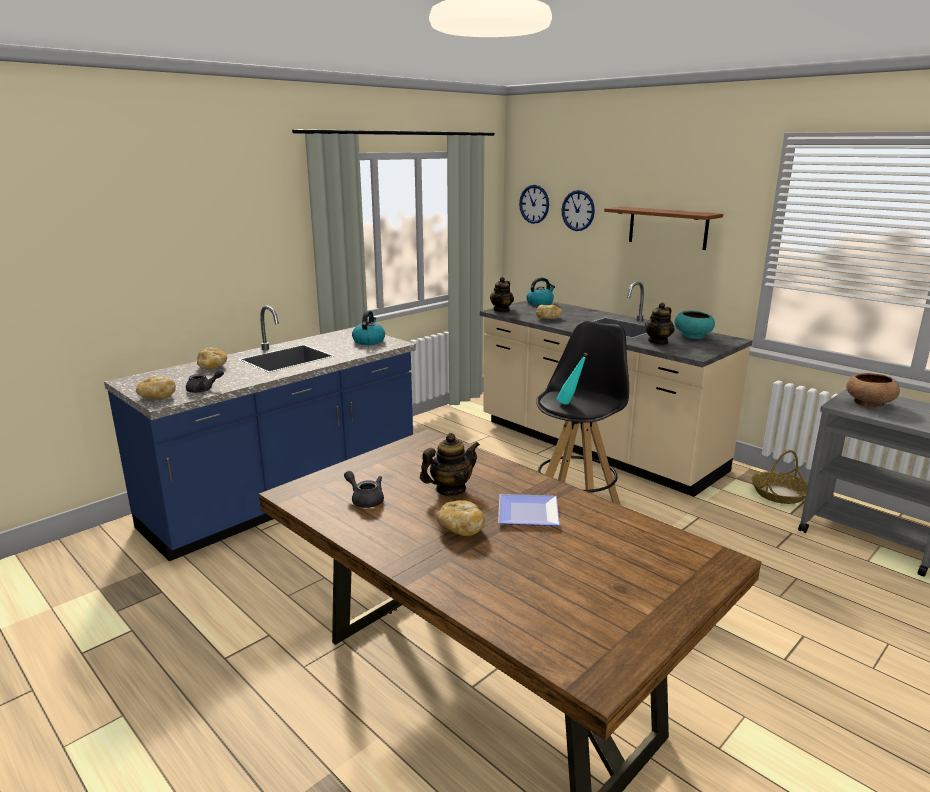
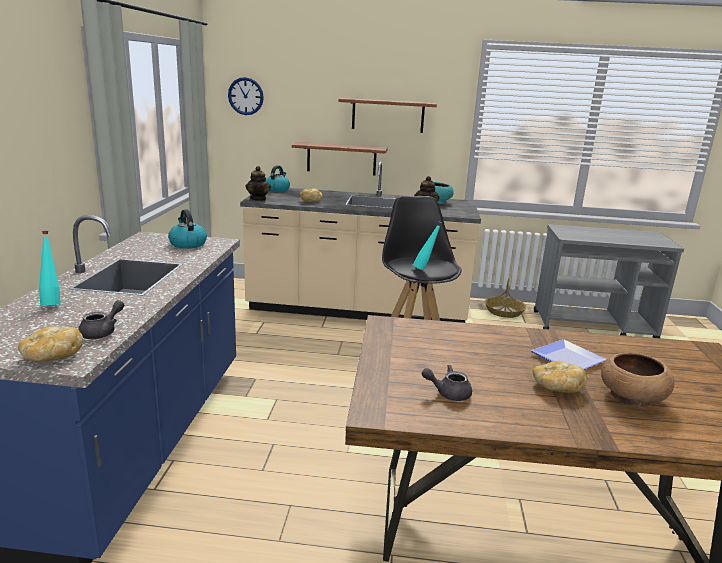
camera: 40 degrees left, 0 degrees up
bread [197,348,227,369] -> turquoise bottle [39,231,61,306]
teapot [420,433,480,495] -> none
wall clock [562,190,595,231] -> none
brown bowl [846,373,900,408] -> brown bowl moved to [601,352,675,408]
none -> brown shelf [292,142,388,176]

